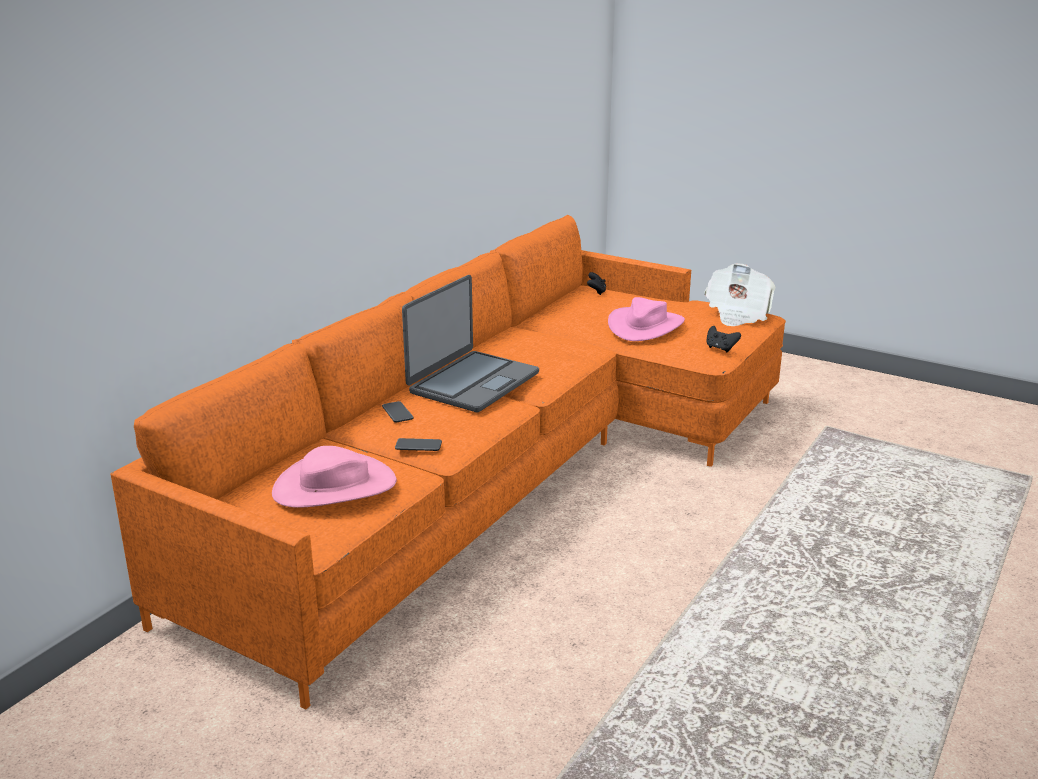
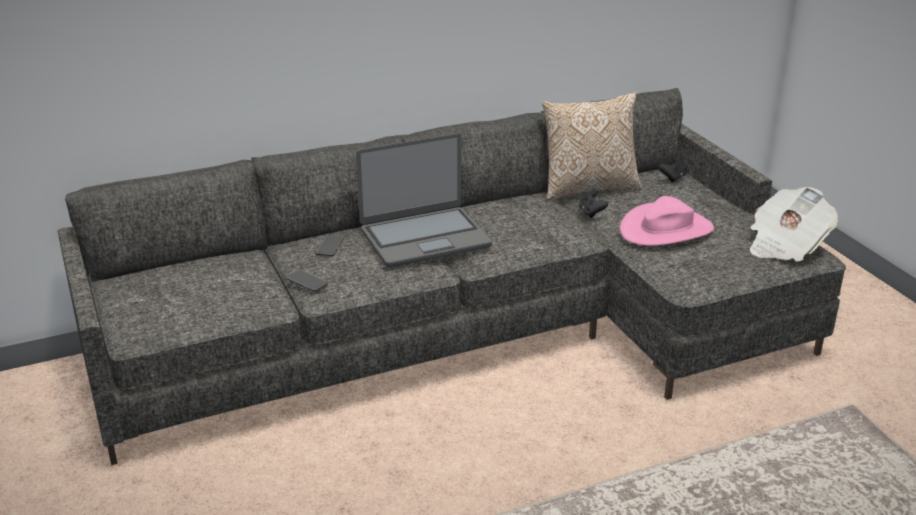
camera: 35 degrees right, 5 degrees up
orange sofa [110,215,786,709] -> grey sofa [57,88,846,465]
pink hat [272,446,397,508] -> none
black game controller [706,326,741,353] -> black game controller moved to [579,189,608,218]
none -> pillow [542,92,642,201]

